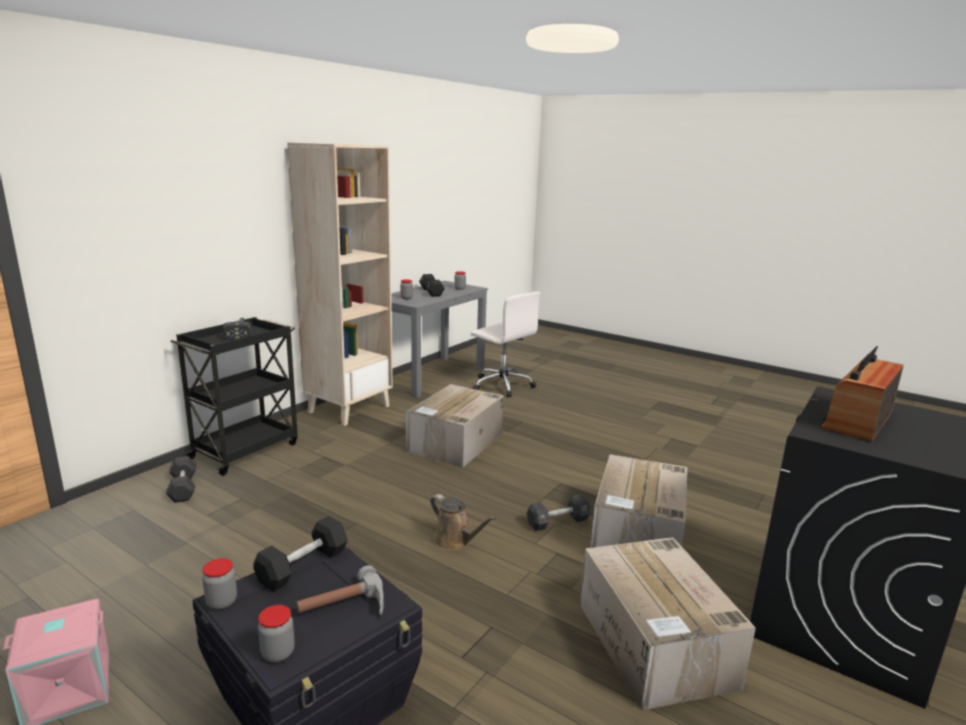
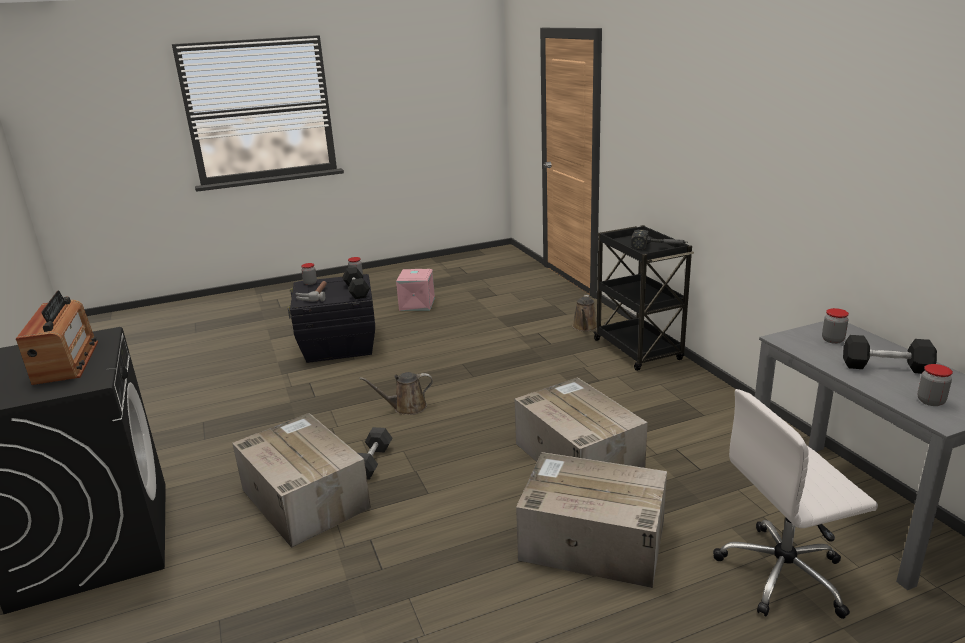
camera: 125 degrees right, 5 degrees up
black dumbbell [166,456,197,503] -> brown watering can [572,295,597,332]
beige bookcase [287,143,393,426] -> none
cardboard box [580,537,756,711] -> cardboard box moved to [516,452,667,588]

